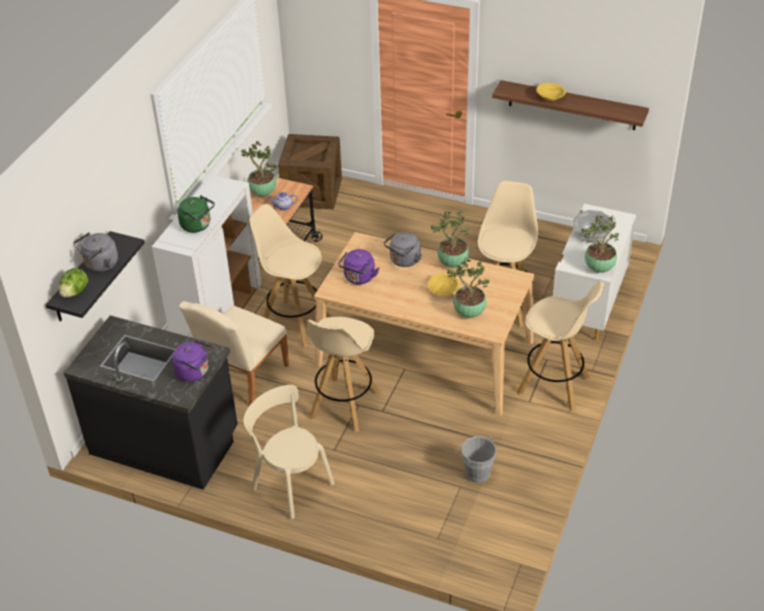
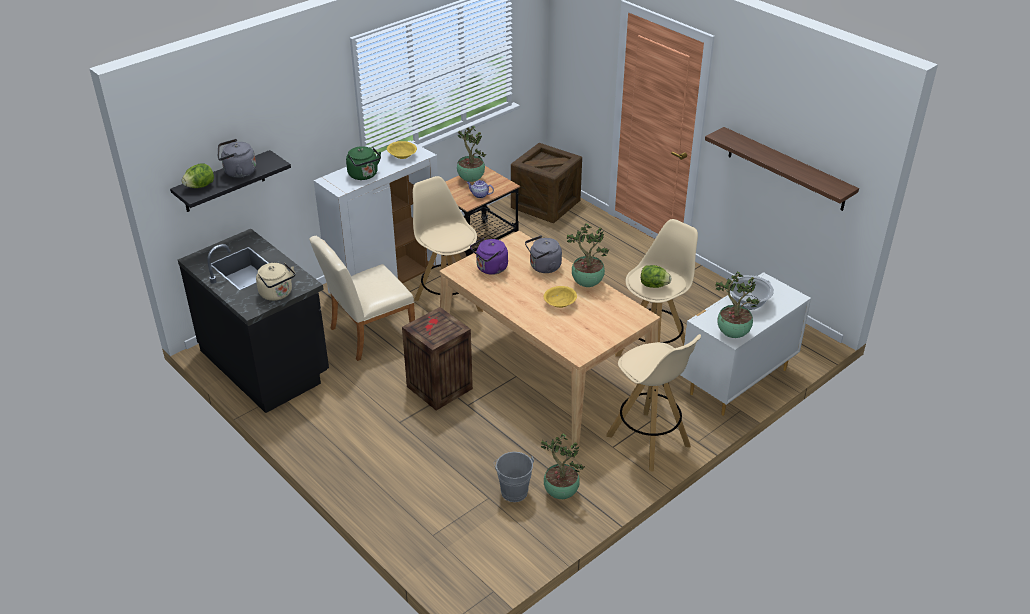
camera: 25 degrees right, 5 degrees down
purple kettle [172,340,213,382] -> beige kettle [256,263,296,301]
beige chair [243,385,334,519] -> none
beige stool [306,317,380,432] -> crate [402,307,473,410]
potted plant [447,257,490,318] -> potted plant moved to [541,434,585,499]
yellow bowl [536,83,566,101] -> yellow bowl moved to [387,141,417,159]
none -> lettuce [641,265,671,288]

